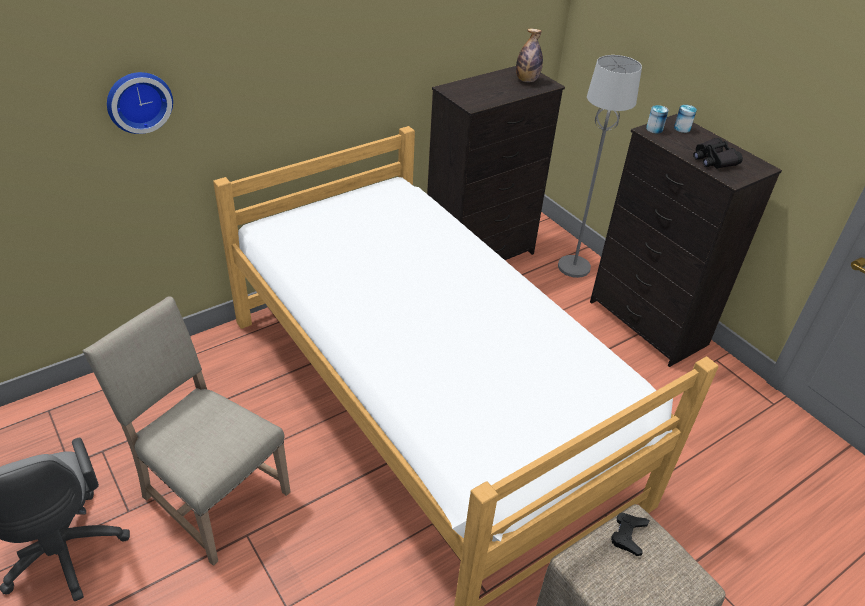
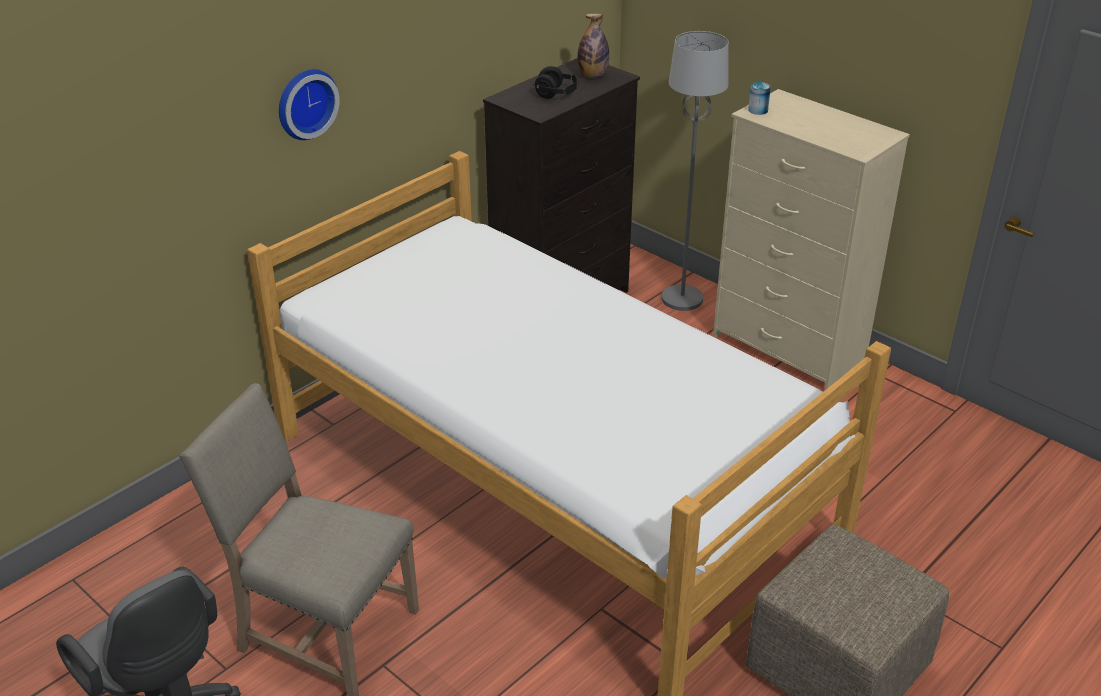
camera: 10 degrees left, 5 degrees down
wall clock [107,72,173,134] -> wall clock moved to [279,69,340,140]
black dresser [590,114,782,367] -> beige dresser [713,89,910,391]
black game controller [611,512,649,556] -> none
can [674,105,697,133] -> none
black binoculars [693,138,743,169] -> none
none -> black headphones [535,66,579,99]

